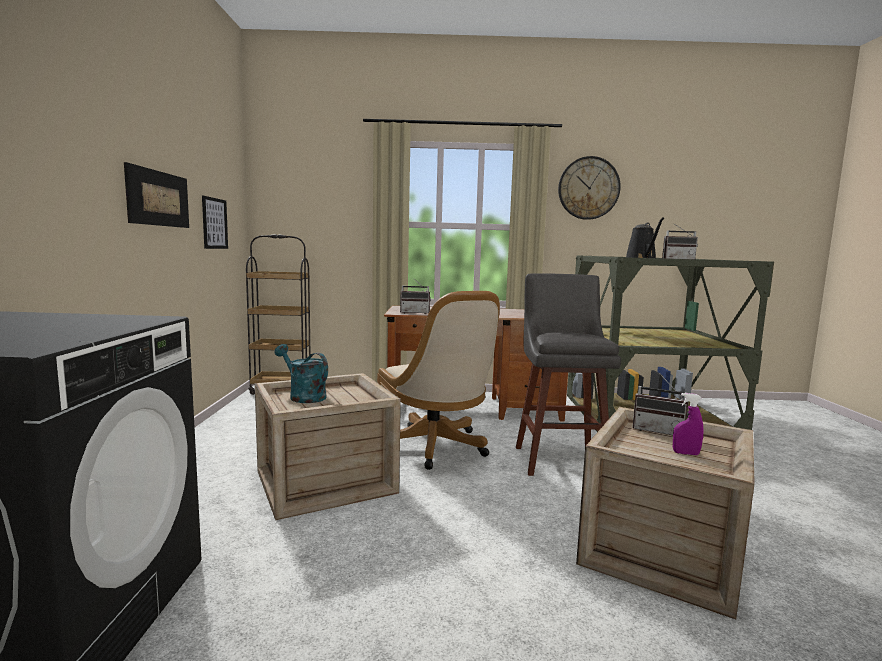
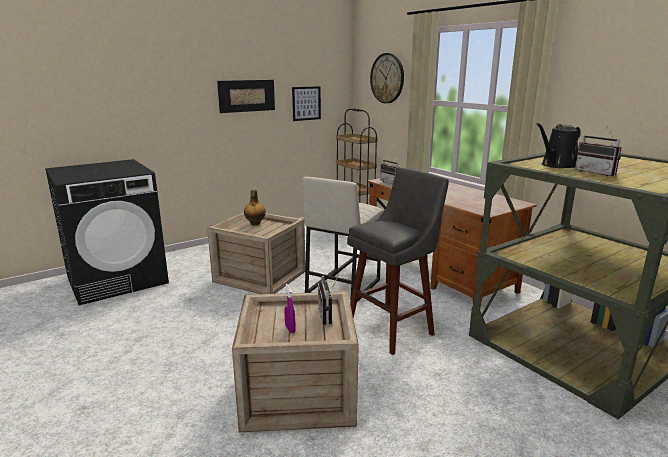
camera: 55 degrees right, 10 degrees up
turquoise watering can [275,344,328,403] -> bottle [244,190,266,225]
office chair [377,291,500,470] -> beige stool [302,177,383,304]
wall clock [558,156,621,220] -> wall clock moved to [370,53,404,103]

